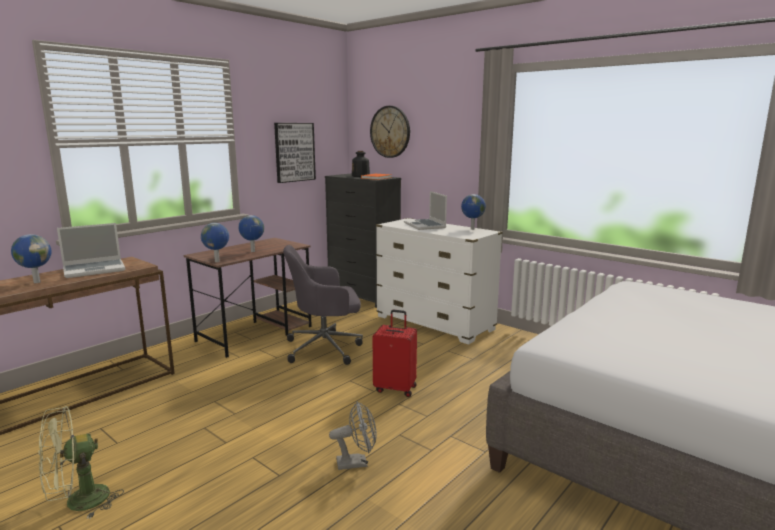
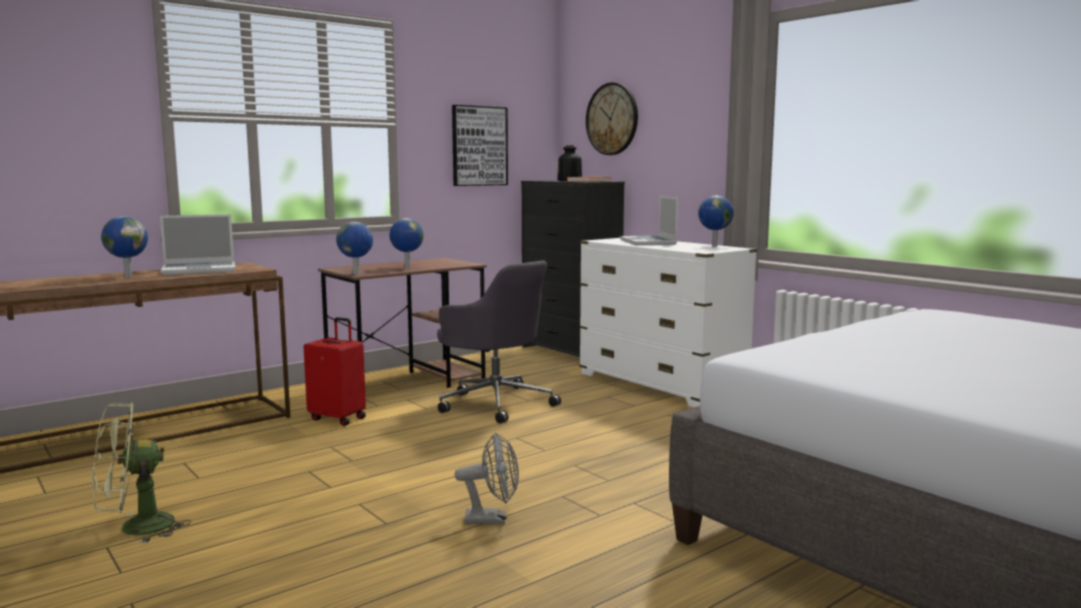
camera: 10 degrees right, 5 degrees down
grey office chair [283,245,363,365] -> grey office chair turned 135 degrees counterclockwise [437,261,561,423]
red suitcase [373,310,417,397] -> red suitcase moved to [304,317,366,426]

